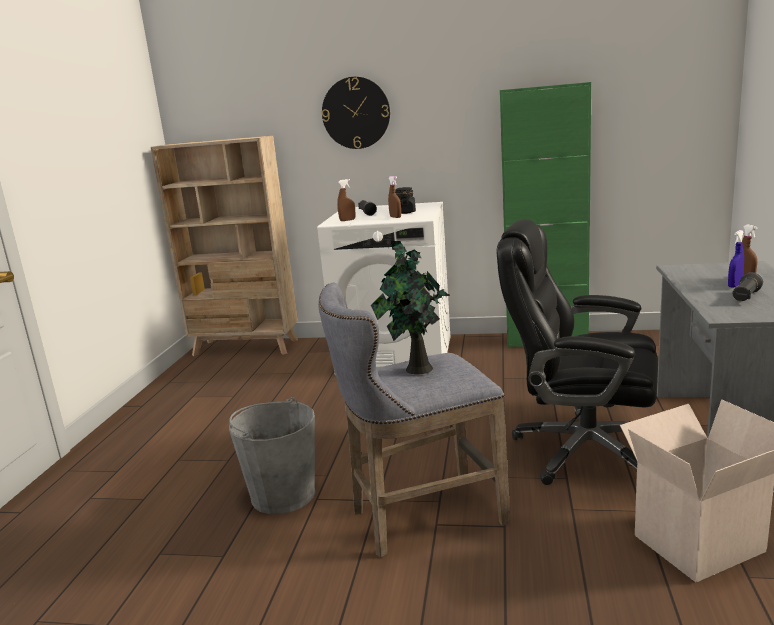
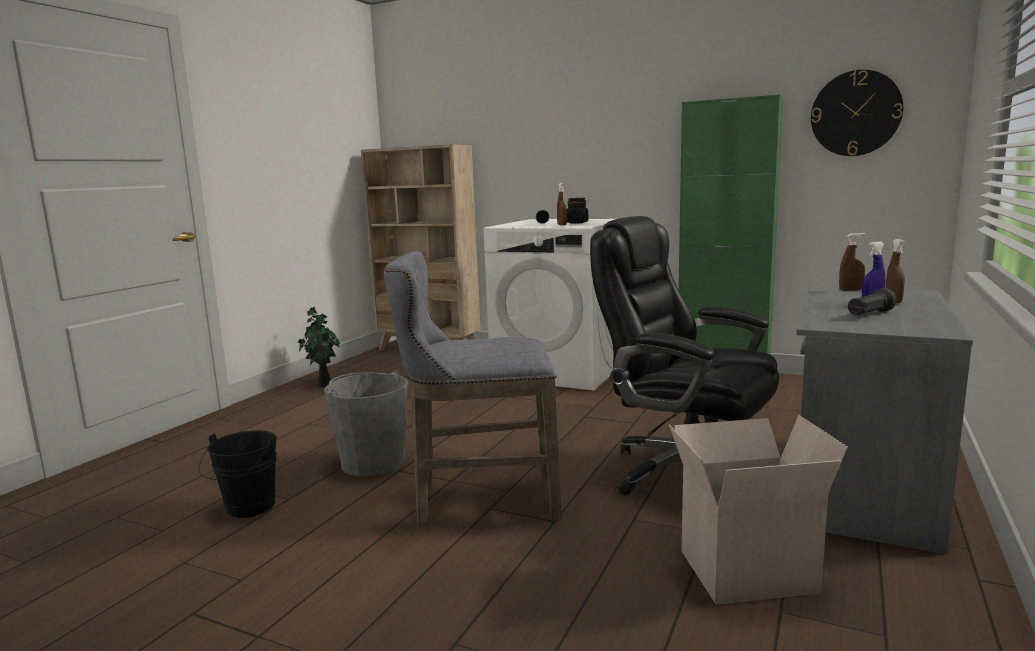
camera: 15 degrees right, 5 degrees down
wall clock [322,77,390,149] -> wall clock moved to [811,70,903,156]
brown spray bottle [337,179,356,221] -> brown spray bottle moved to [839,233,865,291]
potted plant [371,240,450,375] -> potted plant moved to [298,306,341,388]
none -> black bucket [198,430,277,518]

